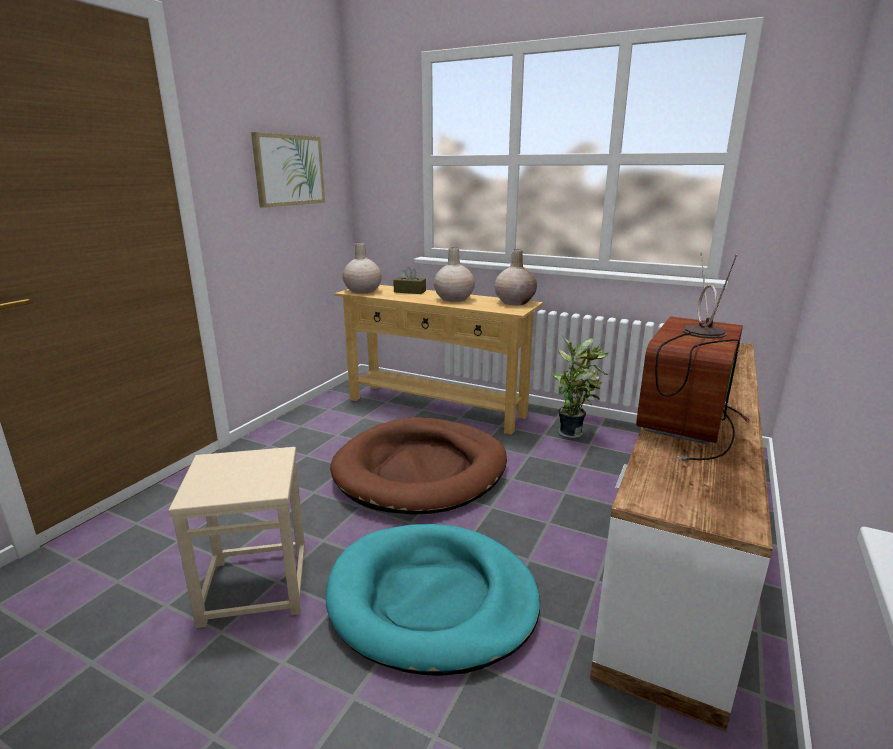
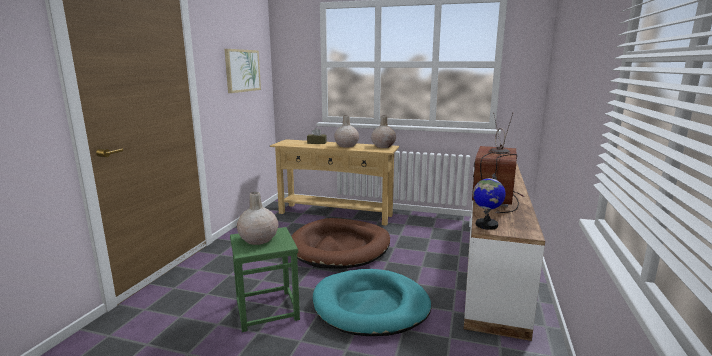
camera: 10 degrees left, 5 degrees down
beige stool [168,447,306,628] -> green stool [230,227,300,332]
beige vase [343,242,382,294] -> beige vase moved to [237,192,278,245]
potted plant [551,337,608,438] -> none
none -> globe [473,174,506,230]

